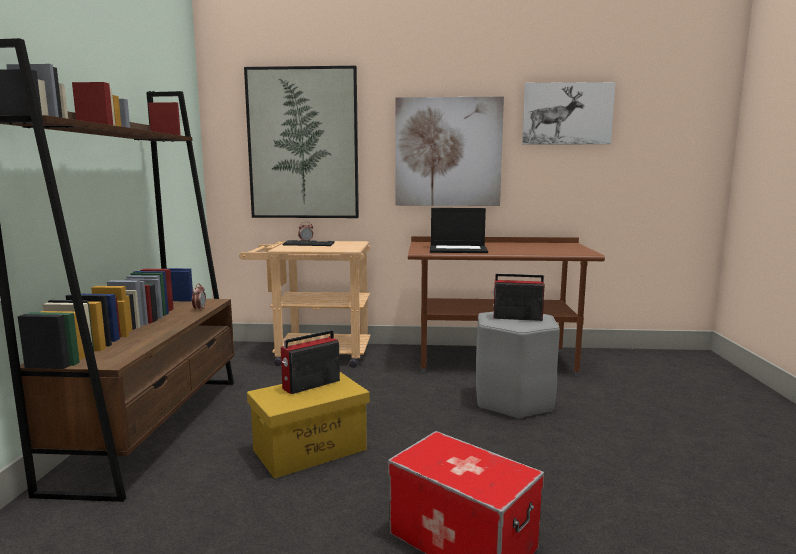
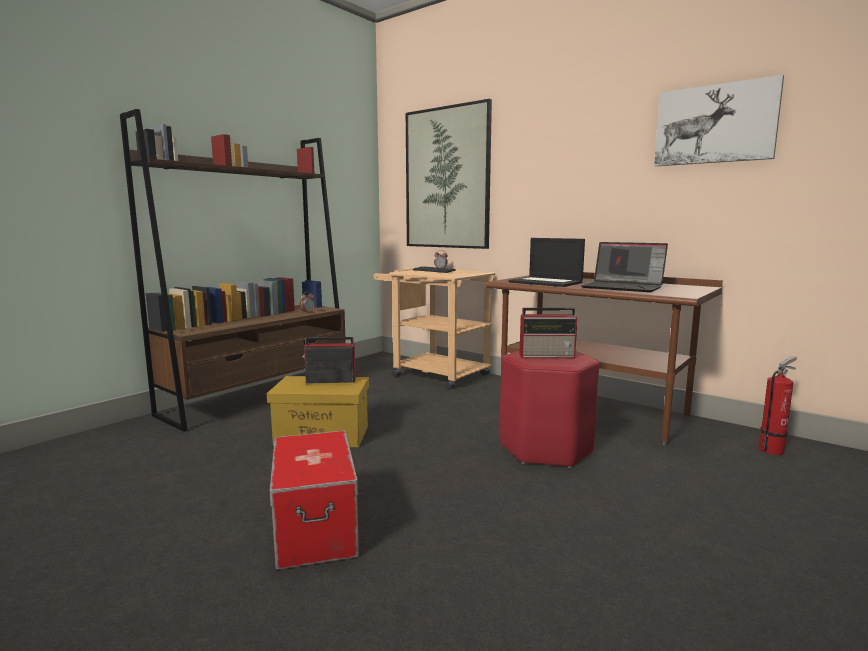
camera: 35 degrees right, 0 degrees up
picture [395,97,504,206] -> none
grey stool [476,312,560,420] -> red stool [500,350,600,468]
radio [492,274,545,321] -> radio turned 135 degrees clockwise [519,308,578,358]
none -> laptop [581,242,668,292]
none -> fire extinguisher [759,356,797,455]

